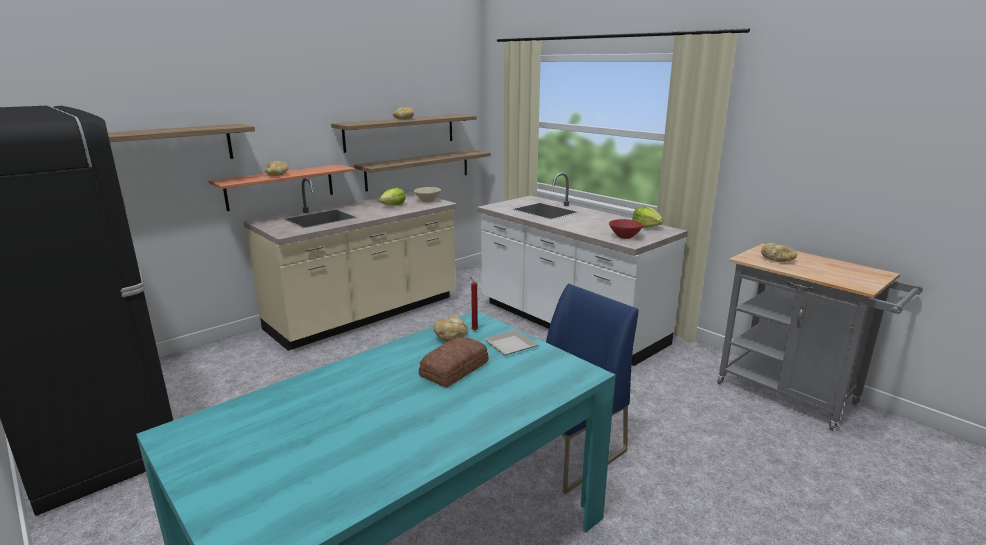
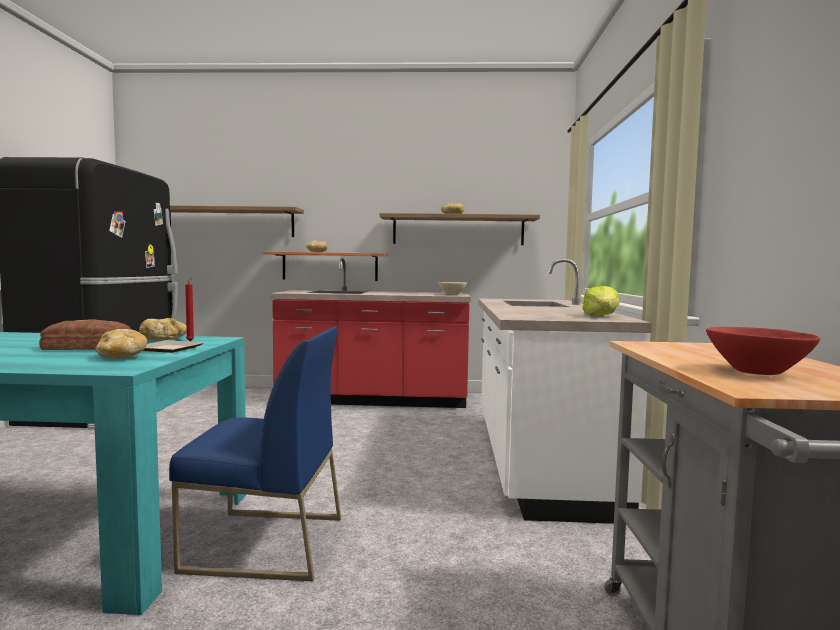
camera: 45 degrees right, 15 degrees down
beige counter [243,178,457,351] -> red counter [270,258,471,408]
shelf [354,150,491,191] -> none
lettuce [379,188,406,205] -> none
red bowl [609,219,643,239] -> red bowl moved to [706,327,820,375]
bread [761,243,797,262] -> bread moved to [95,329,147,359]

